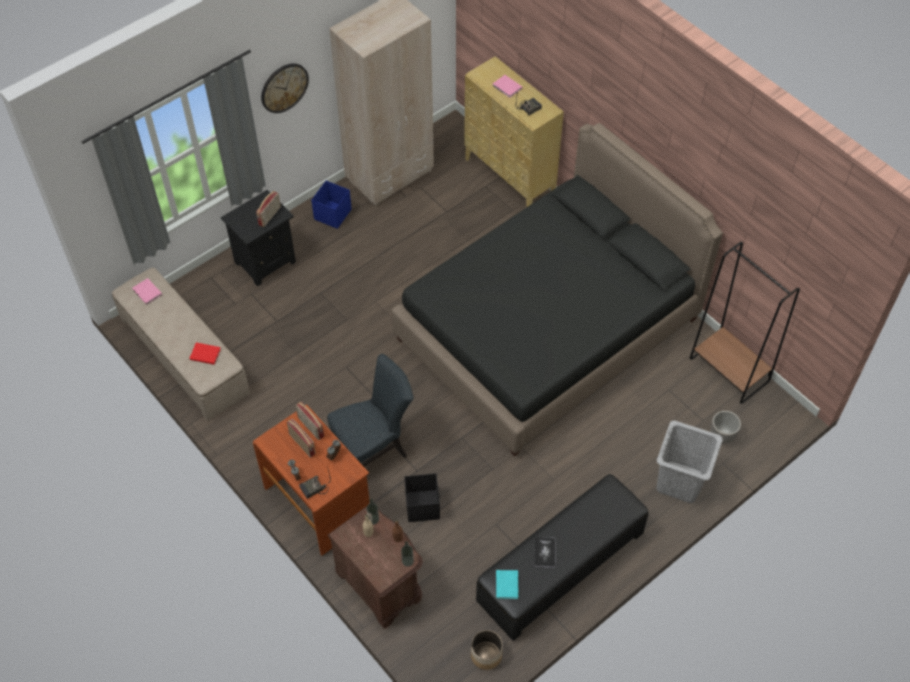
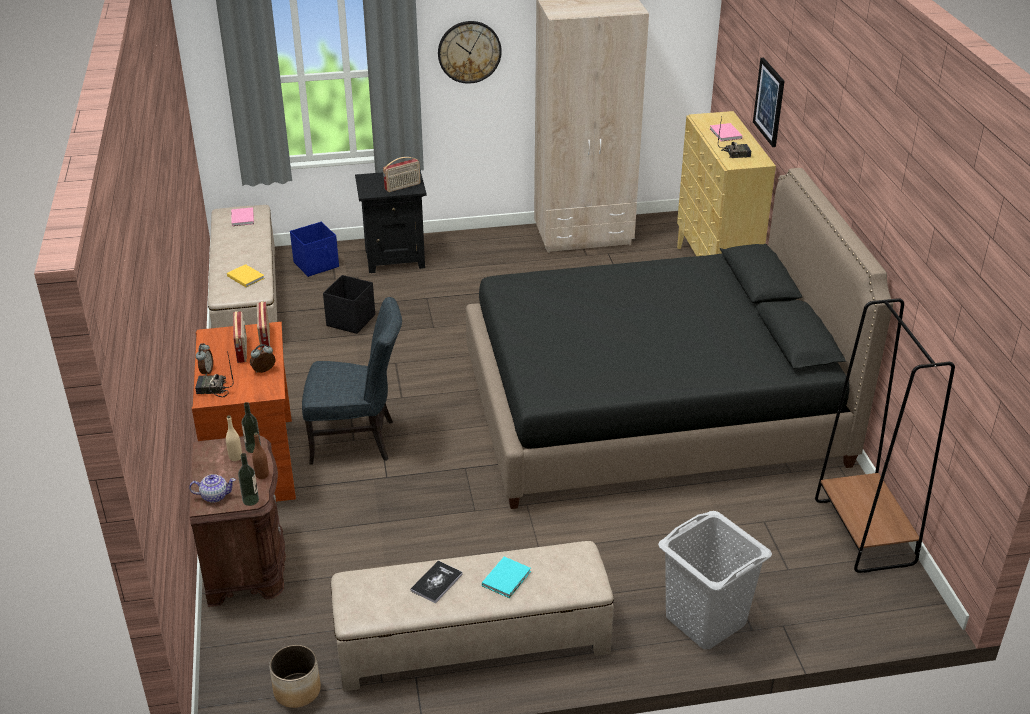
camera: 30 degrees right, 20 degrees down
red book [190,343,221,365] -> yellow book [227,264,265,287]
blue storage box [311,181,352,229] -> blue storage box moved to [290,222,339,277]
black storage box [404,473,440,522] -> black storage box moved to [323,275,375,334]
black bench [476,474,649,641] -> beige bench [331,541,614,691]
turquoise book [496,570,519,599] -> turquoise book moved to [482,557,531,598]
planter [711,411,741,444] -> none
none -> teapot [189,474,236,503]
none -> picture [753,58,784,147]

